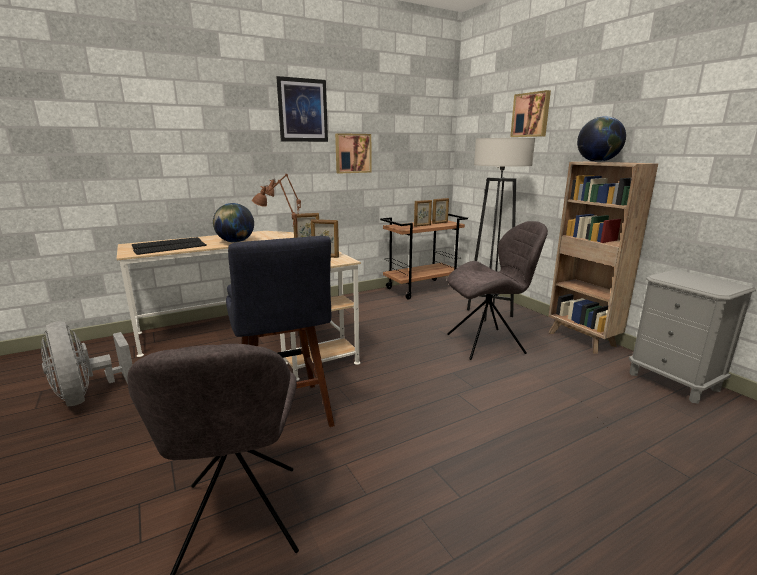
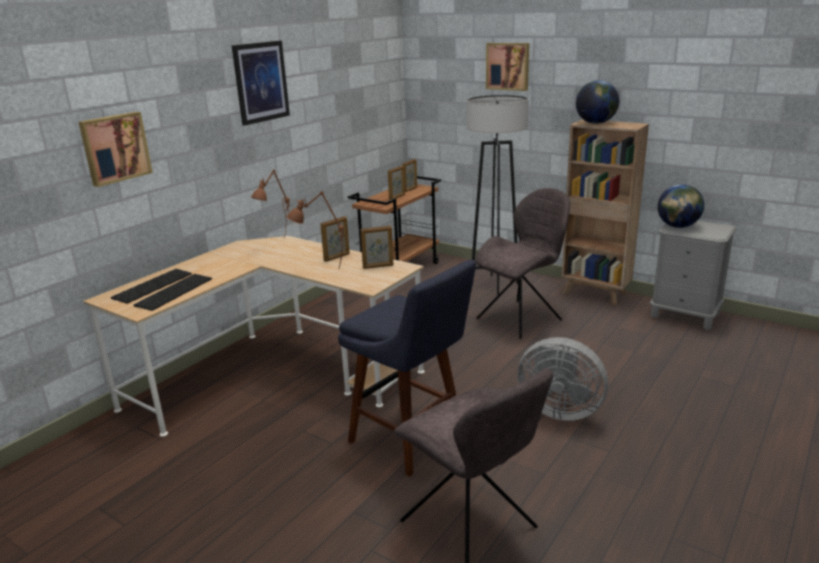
camera: 25 degrees left, 5 degrees up
grey fan [41,321,133,406] -> grey fan moved to [518,337,608,421]
globe [213,203,254,243] -> globe moved to [657,184,704,228]
picture [335,133,372,174] -> picture moved to [79,112,153,187]

